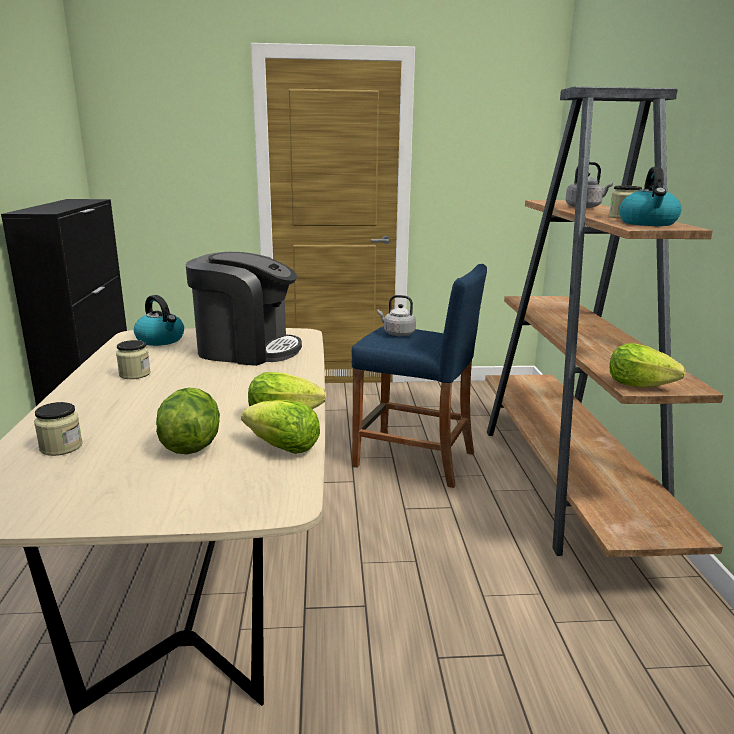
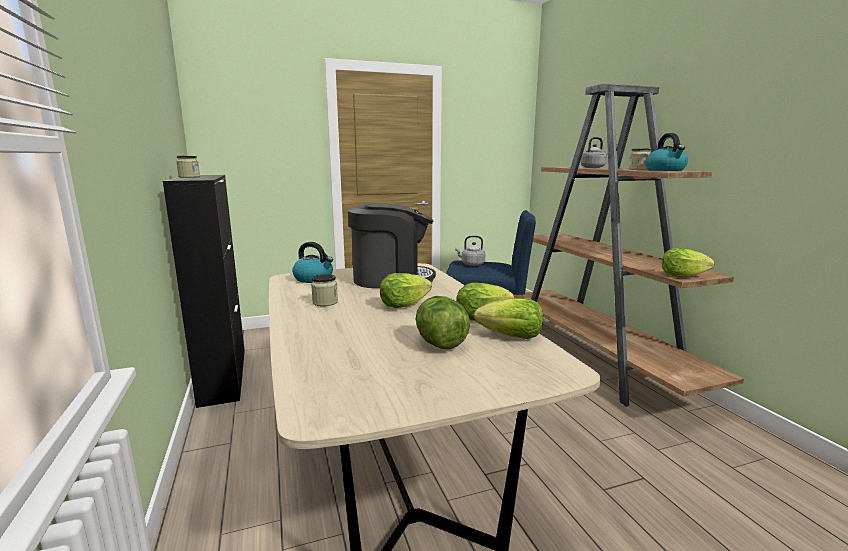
camera: 15 degrees left, 5 degrees down
jar [34,402,83,456] -> jar moved to [176,156,200,178]
none -> lettuce [380,273,432,308]

